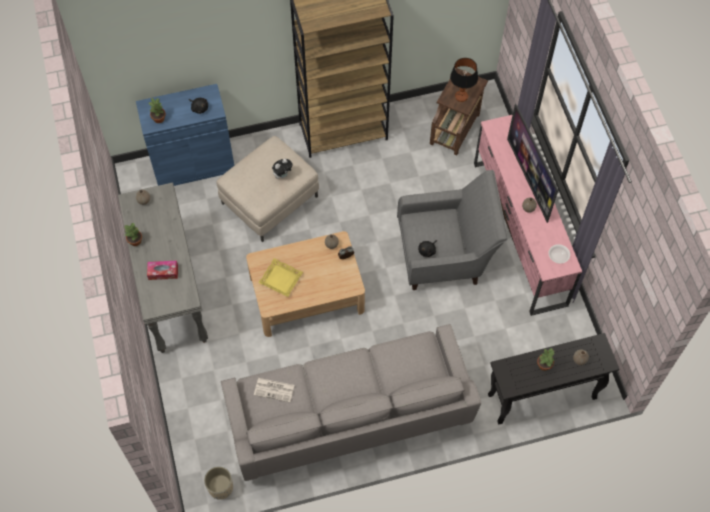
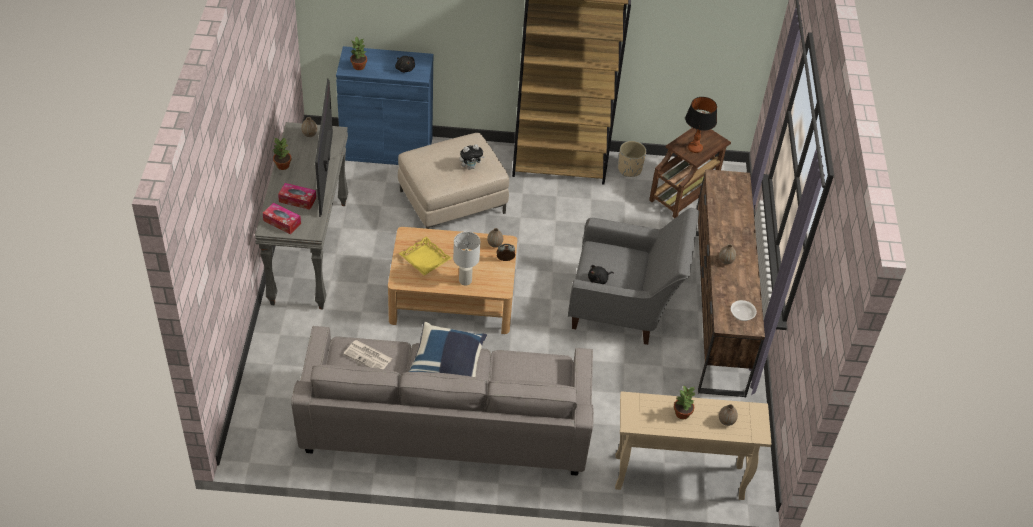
camera: 15 degrees right, 15 degrees down
beige planter [204,466,233,500] -> beige planter moved to [618,141,646,177]
pink tv stand [474,115,582,316] -> brown tv stand [696,169,765,397]
black console table [488,333,619,425] -> beige console table [615,391,772,500]
television [507,104,558,223] -> television moved to [315,78,333,217]
none -> tissue box [263,203,301,234]
none -> blue pillow [409,322,487,377]
none -> white table lamp [453,232,480,286]

